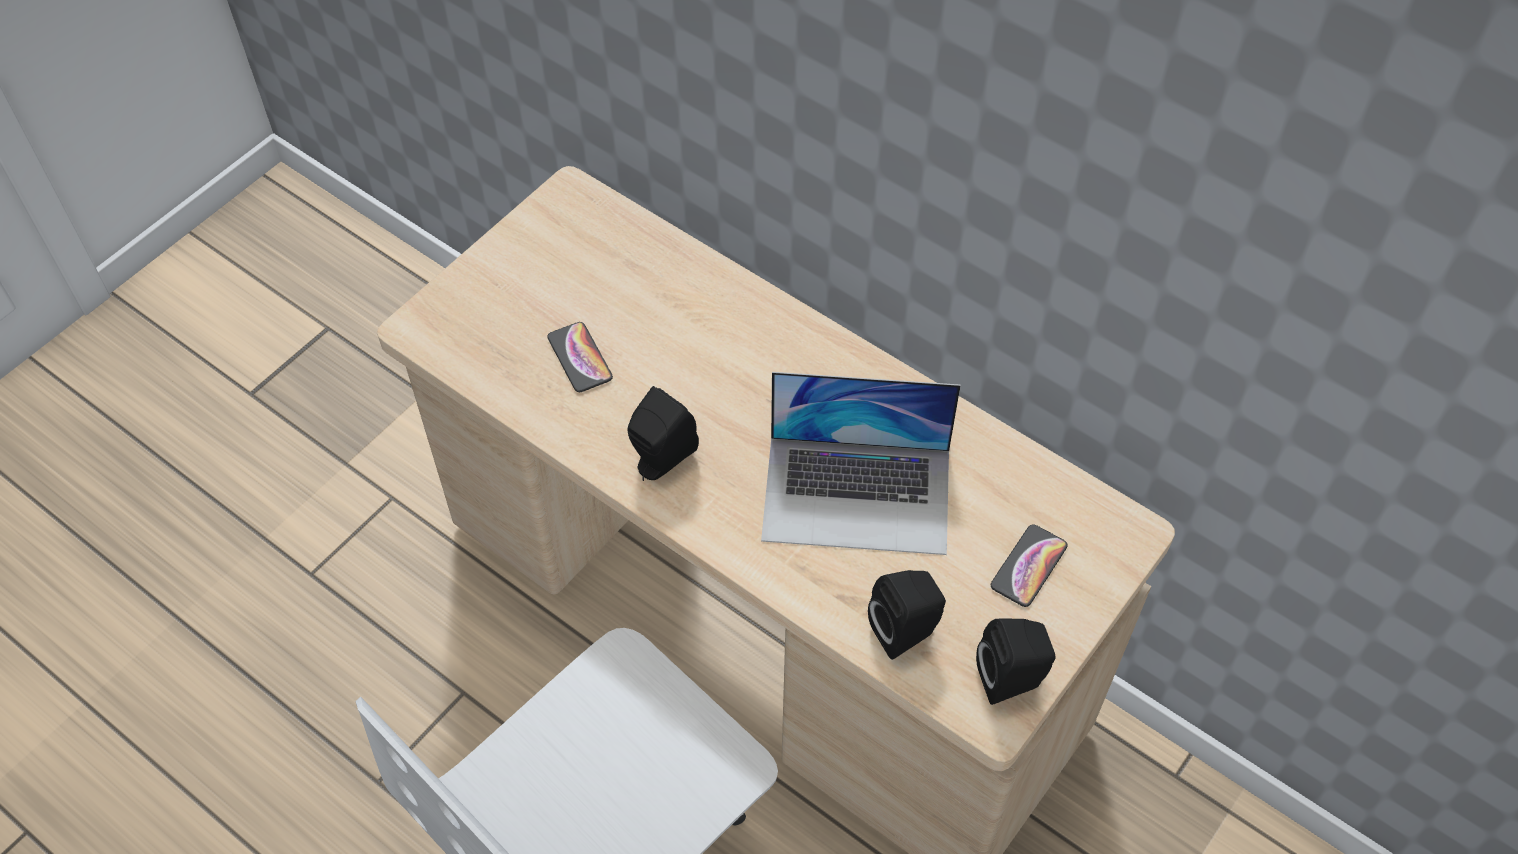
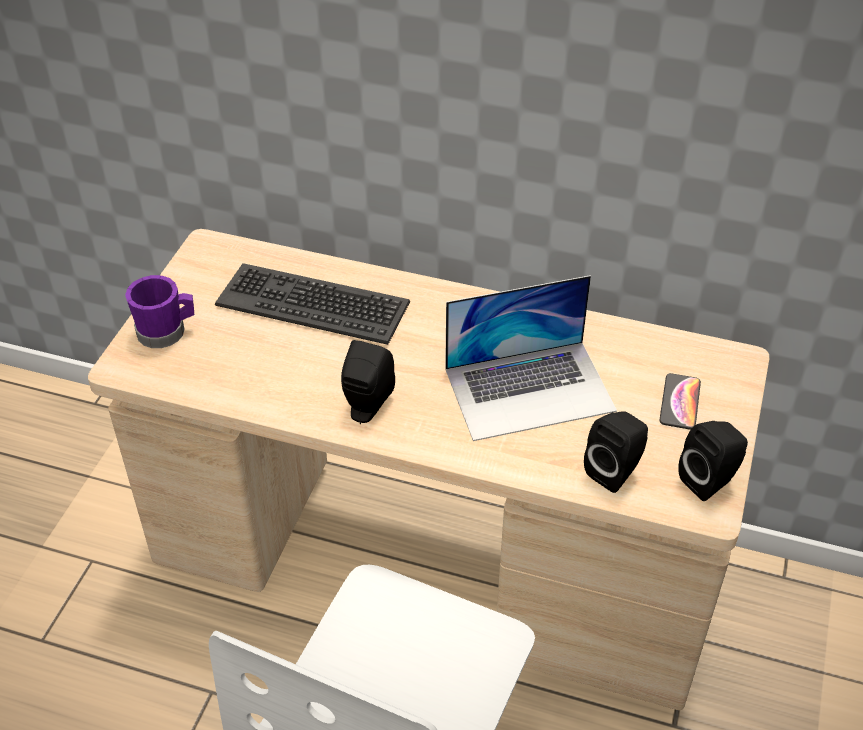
camera: 20 degrees left, 10 degrees down
phone [547,322,613,392] -> none
none -> purple mug [125,275,194,348]
none -> keyboard [215,263,410,345]

